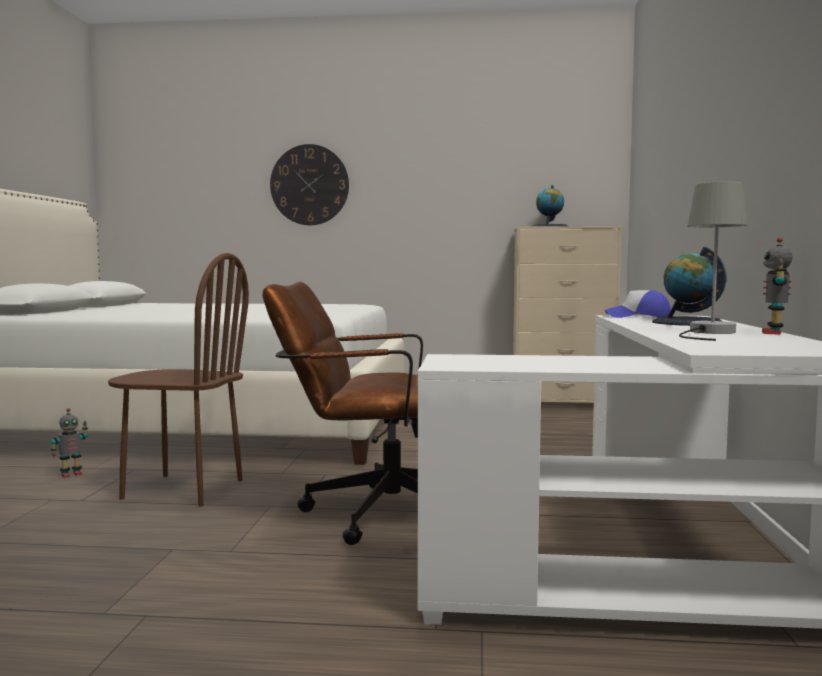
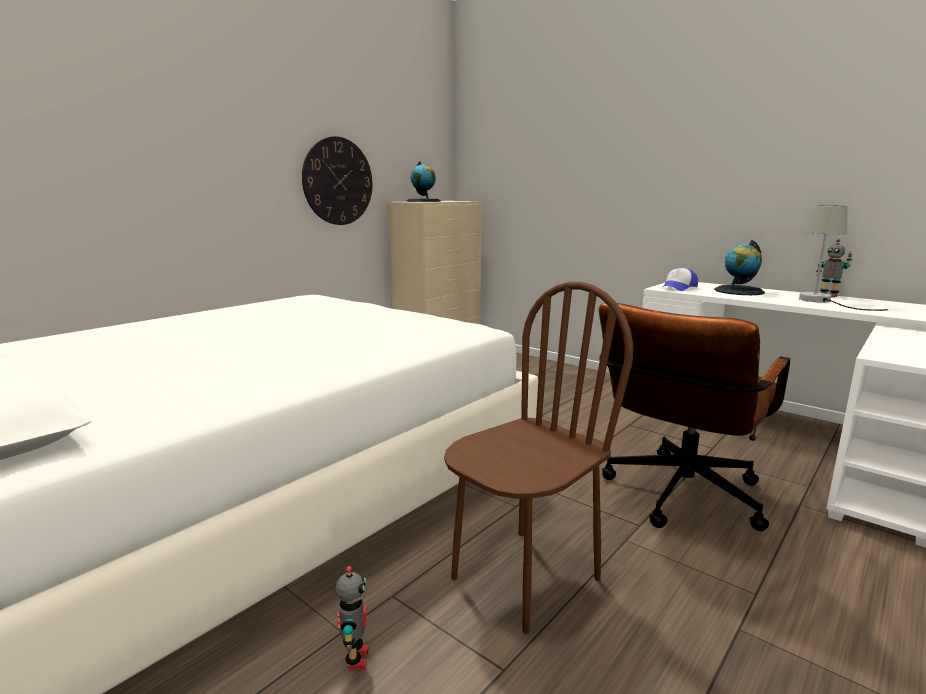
camera: 55 degrees left, 10 degrees up
wall clock [270,144,349,225] -> wall clock moved to [302,136,372,225]

